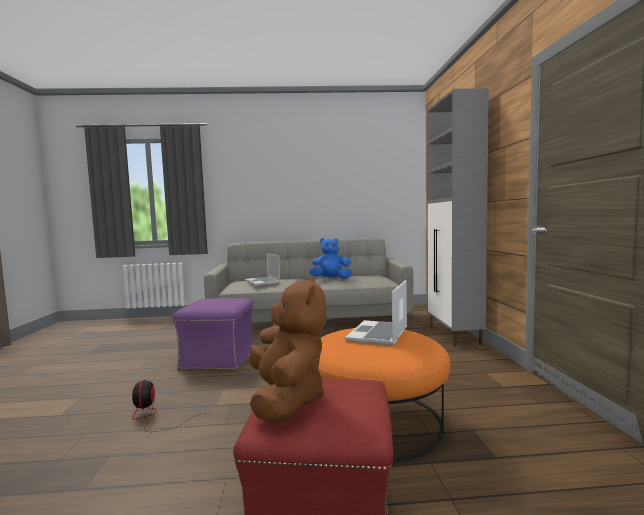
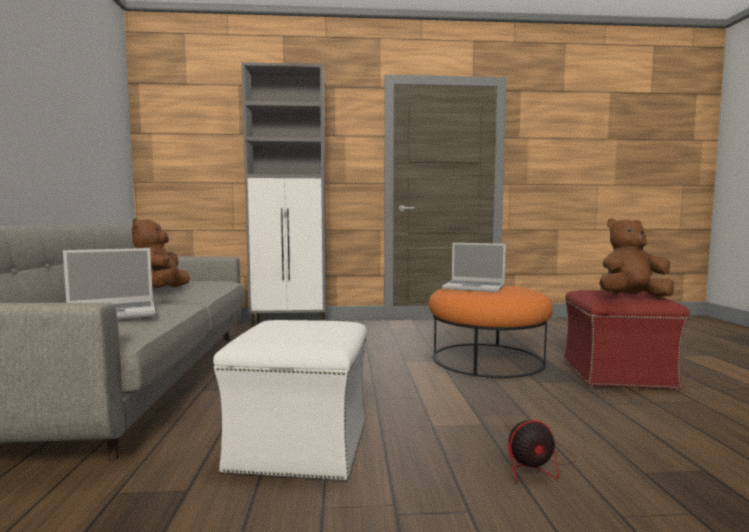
camera: 90 degrees left, 0 degrees up
purple ottoman [173,298,254,371] -> white ottoman [213,320,367,480]
blue plush toy [309,238,352,279] -> brown plush toy [132,218,190,289]

